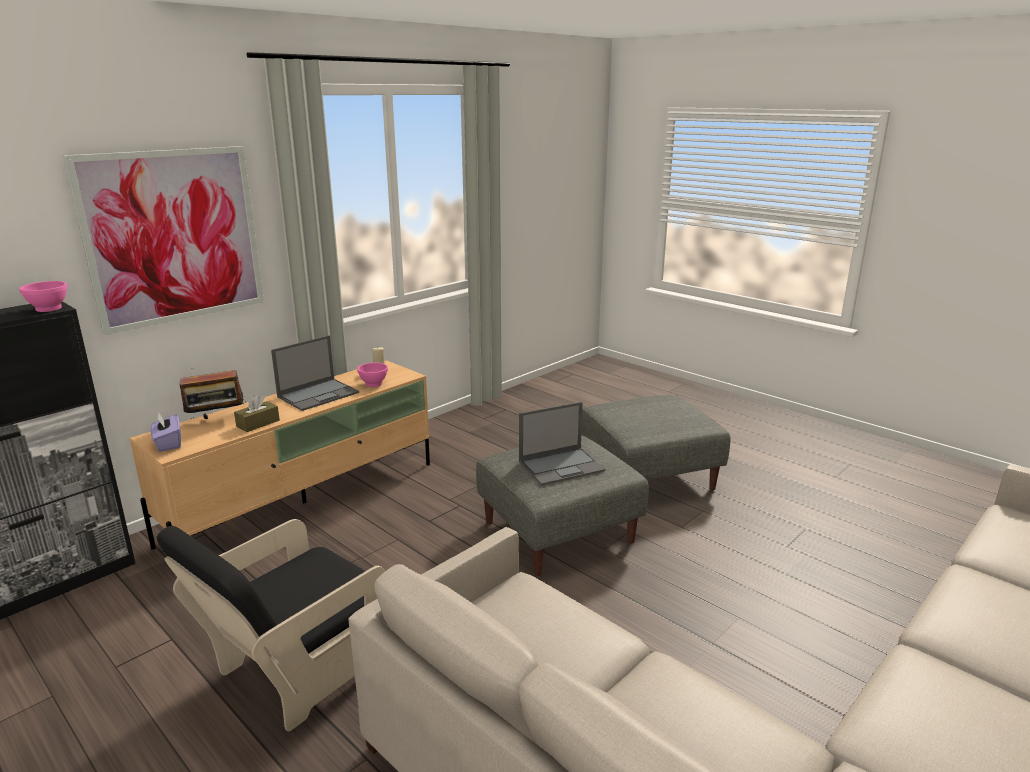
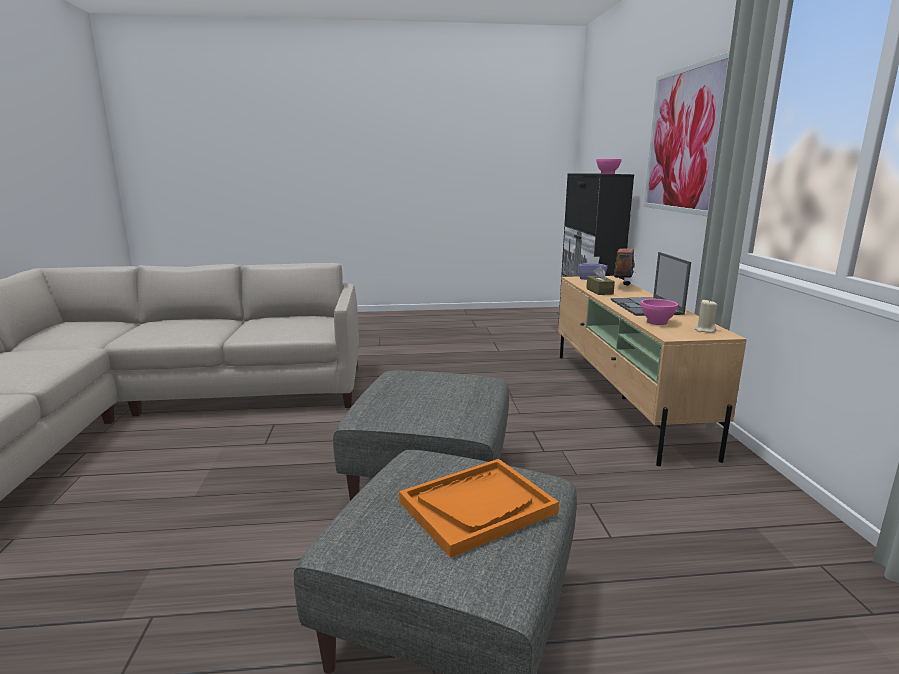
camera: 130 degrees right, 5 degrees down
black armchair [157,519,385,731] -> none
laptop [519,402,605,486] -> none
none -> orange tray [399,459,559,558]

